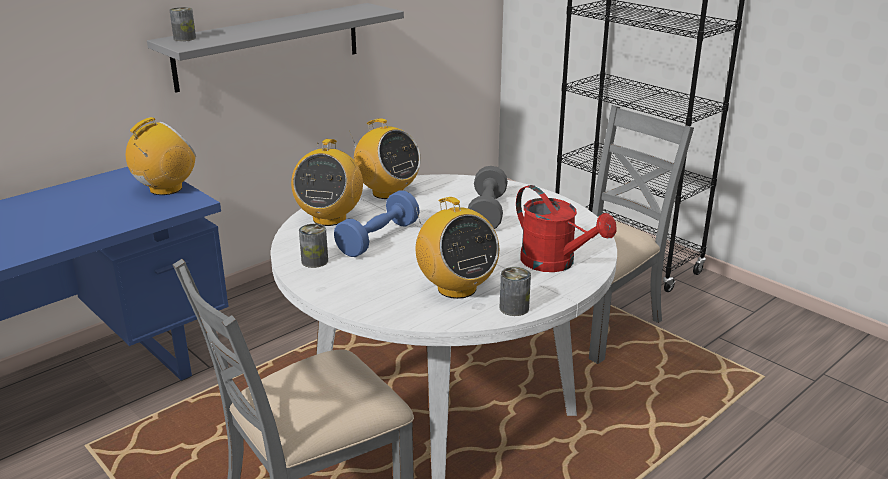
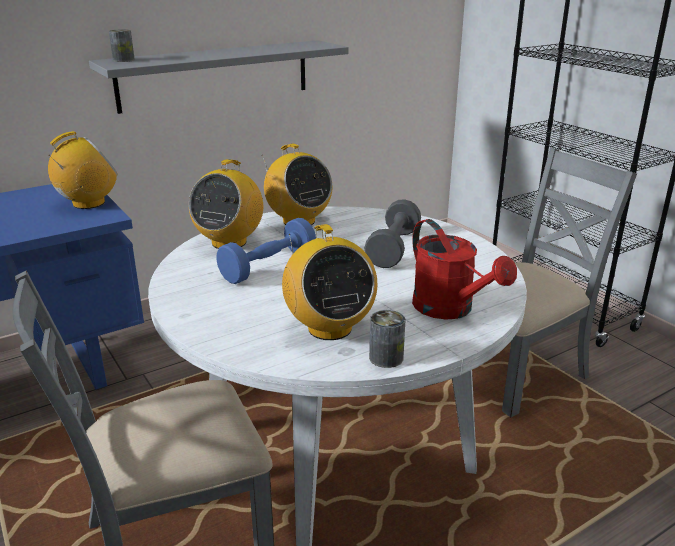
camera: 10 degrees right, 0 degrees up
can [299,224,328,268] -> none

